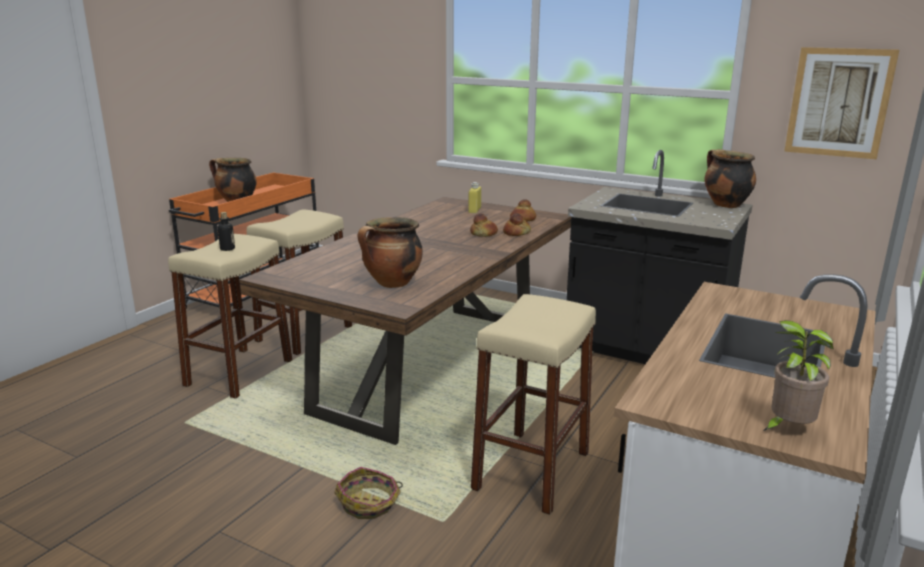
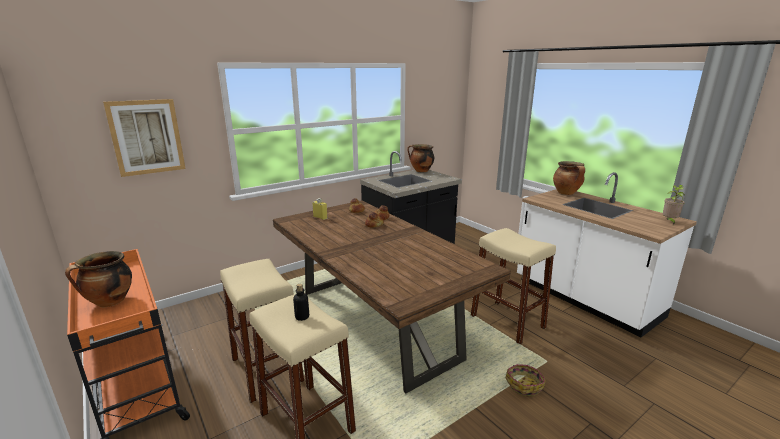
camera: 65 degrees left, 0 degrees up
cooking pot [358,217,423,288] -> cooking pot moved to [553,161,585,195]
picture [784,47,899,159] -> picture moved to [103,99,186,177]

